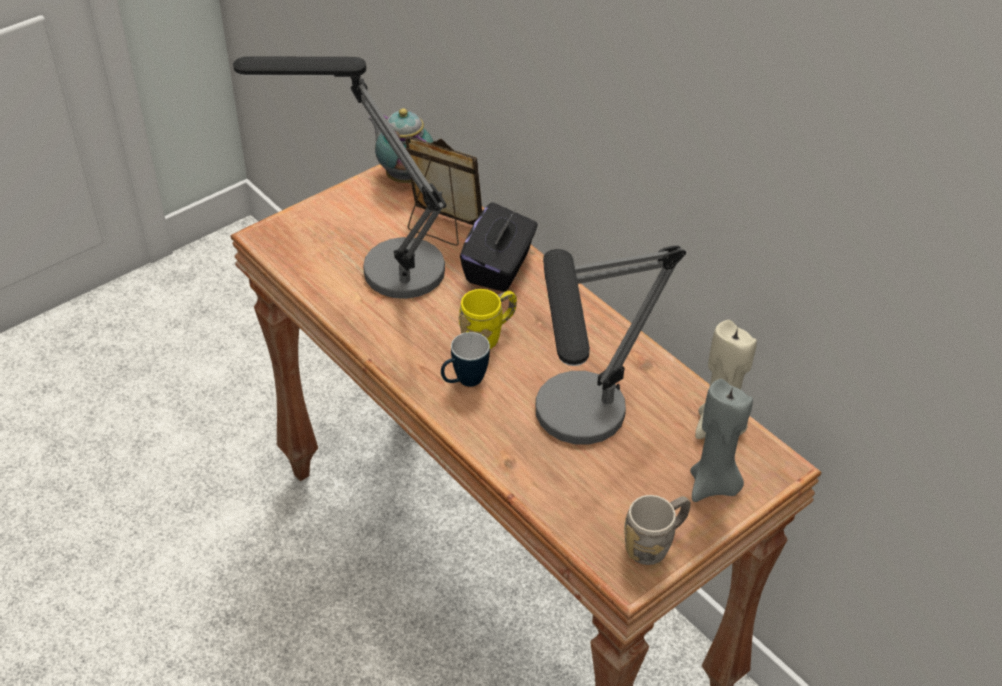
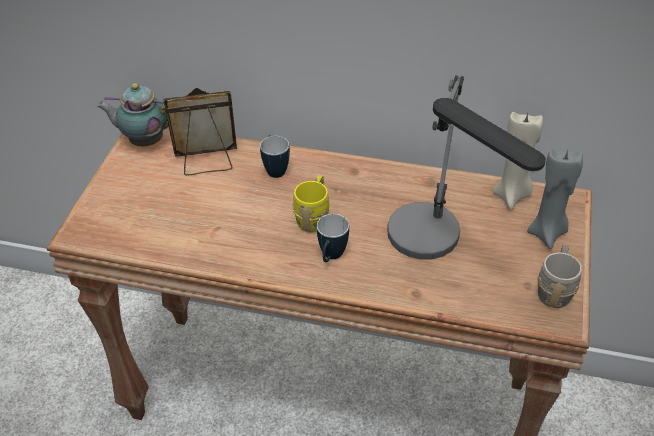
camera: 35 degrees left, 0 degrees up
table lamp [233,56,446,299] -> none
black tissue box [460,202,538,292] -> mug [260,135,290,178]

